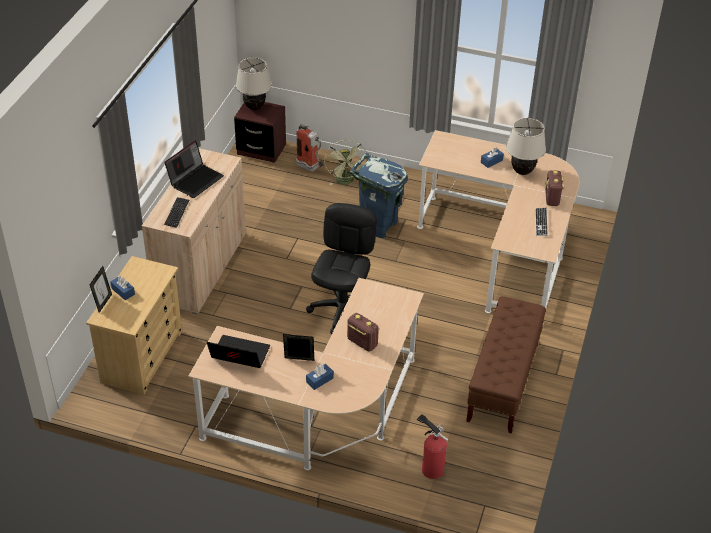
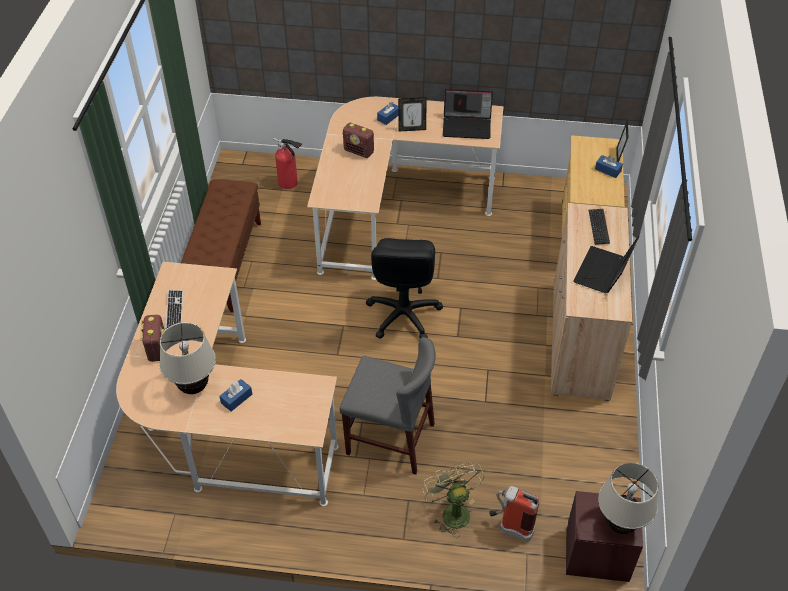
camera: 170 degrees right, 5 degrees up
blue trash can [349,153,408,238] -> grey chair [340,337,436,475]

